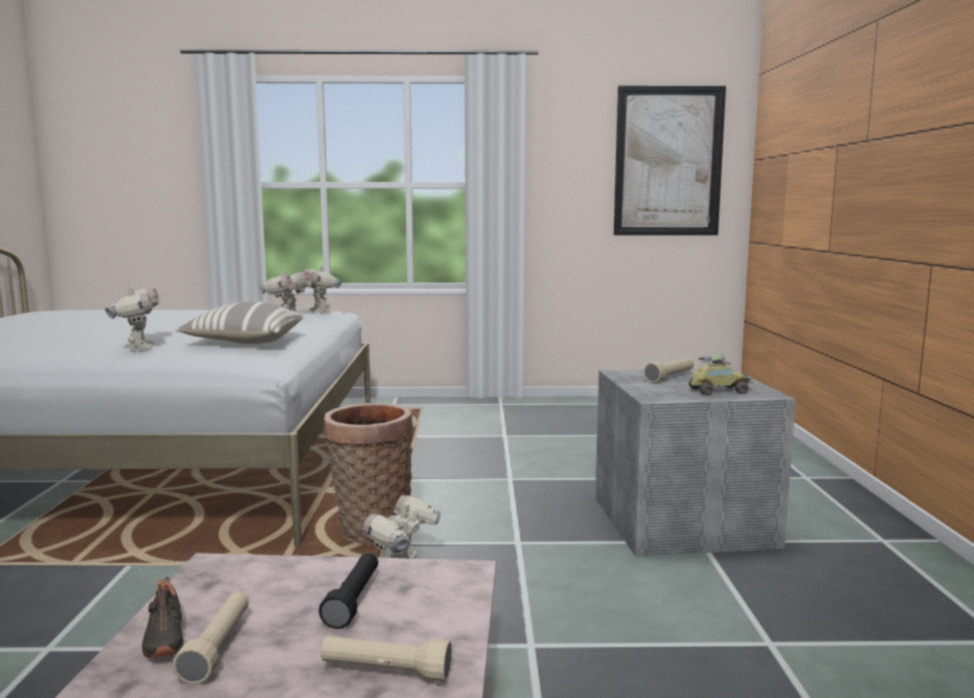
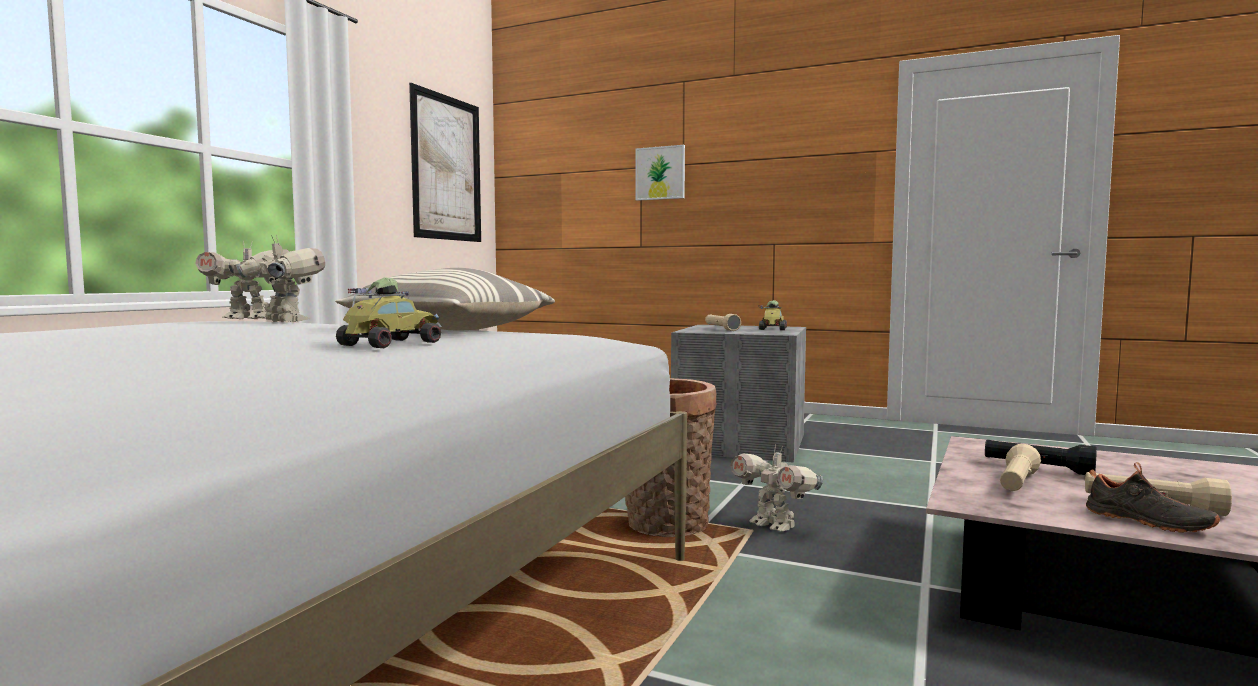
camera: 65 degrees left, 5 degrees down
toy robot [105,282,160,350] -> toy car [336,277,442,348]
black shoe [142,577,184,658] -> black shoe turned 45 degrees clockwise [1086,462,1220,533]
beige flashlight [321,636,452,682] -> beige flashlight moved to [1000,444,1041,491]
none -> picture [635,145,685,201]

